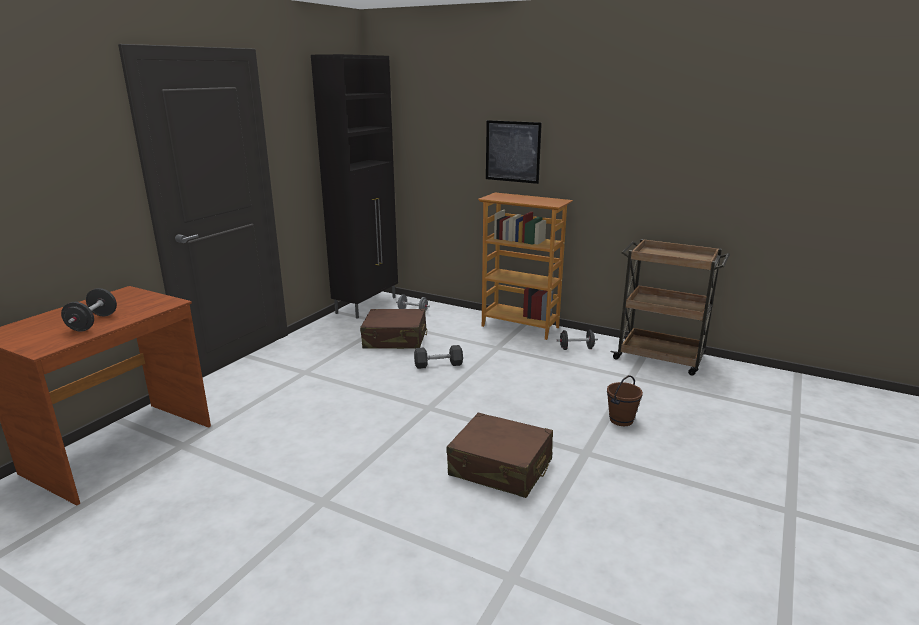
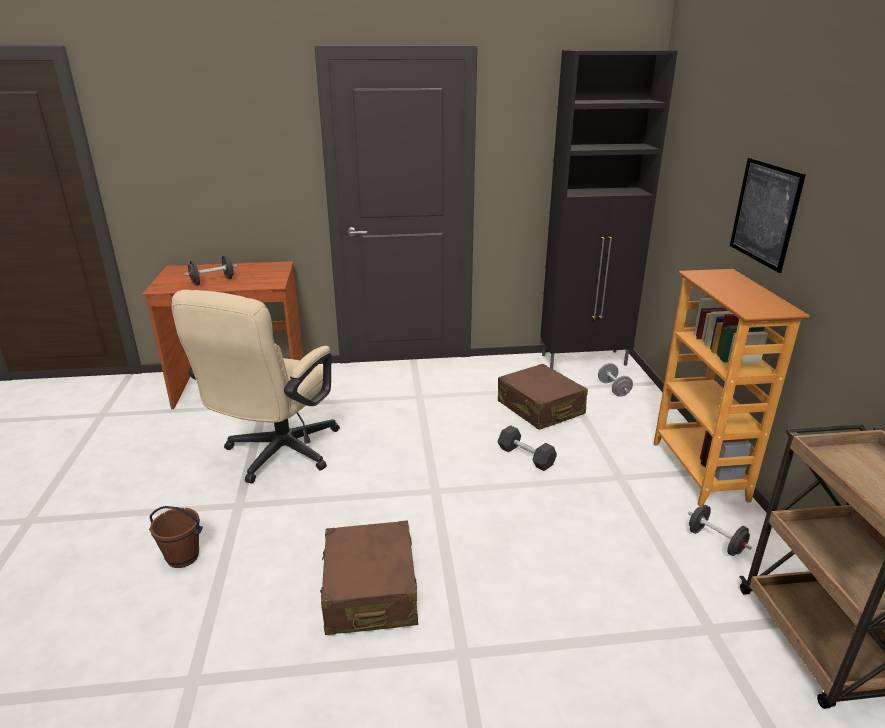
camera: 55 degrees right, 5 degrees up
brown bucket [607,375,643,426] -> brown bucket moved to [149,506,203,568]
none -> beige office chair [172,290,340,483]

